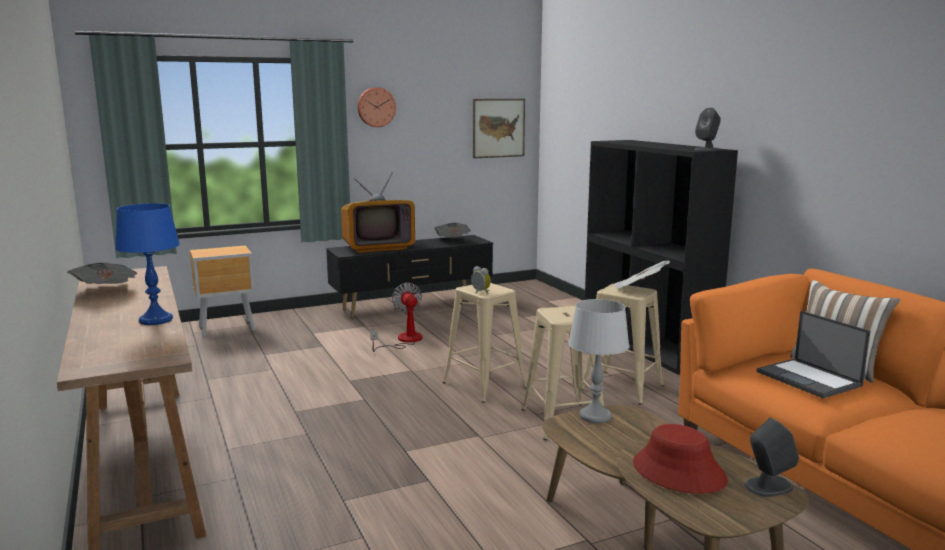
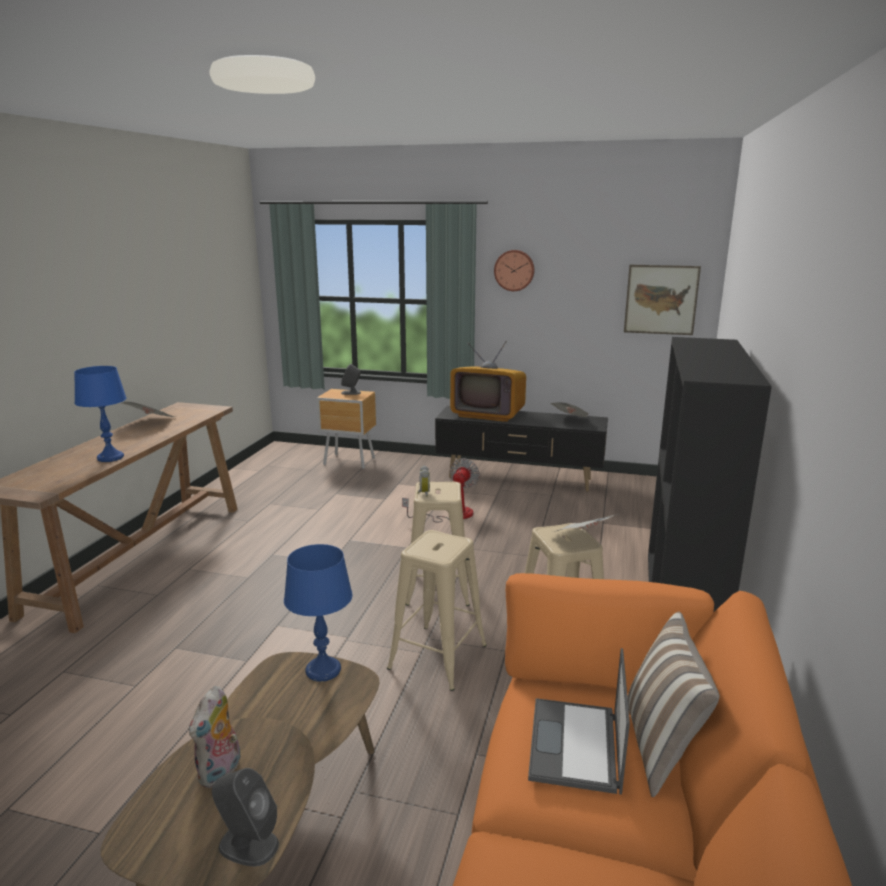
camera: 40 degrees right, 5 degrees up
grey table lamp [568,299,630,423] -> blue table lamp [284,544,353,682]
red hat [633,424,728,494] -> plush toy [189,686,240,788]
grey speaker [695,108,721,151] -> grey speaker moved to [341,364,361,395]

